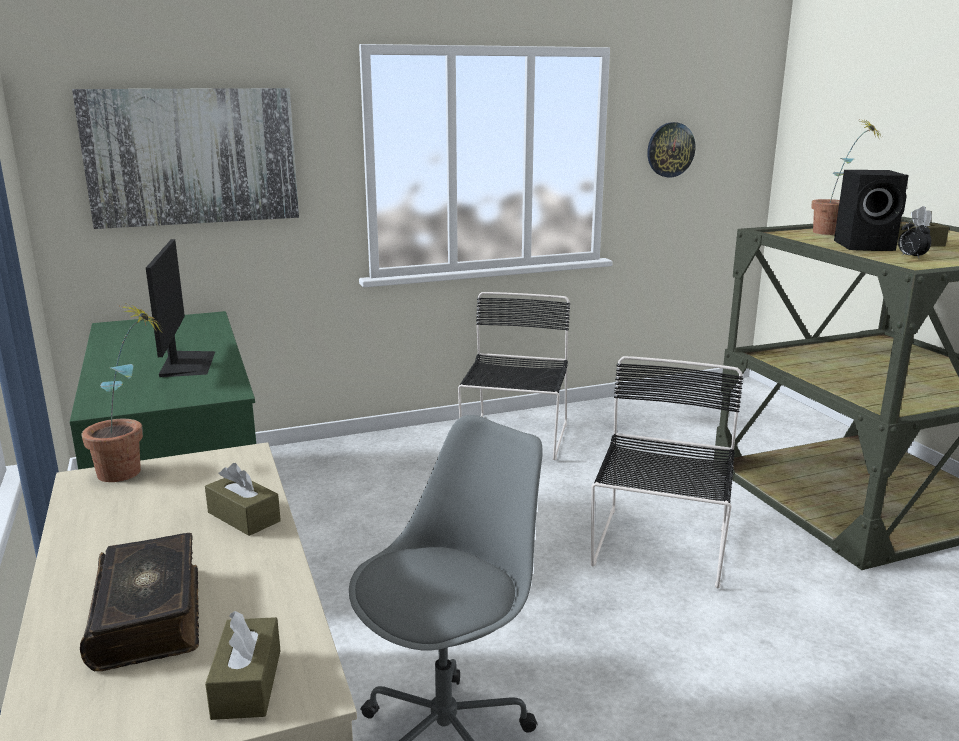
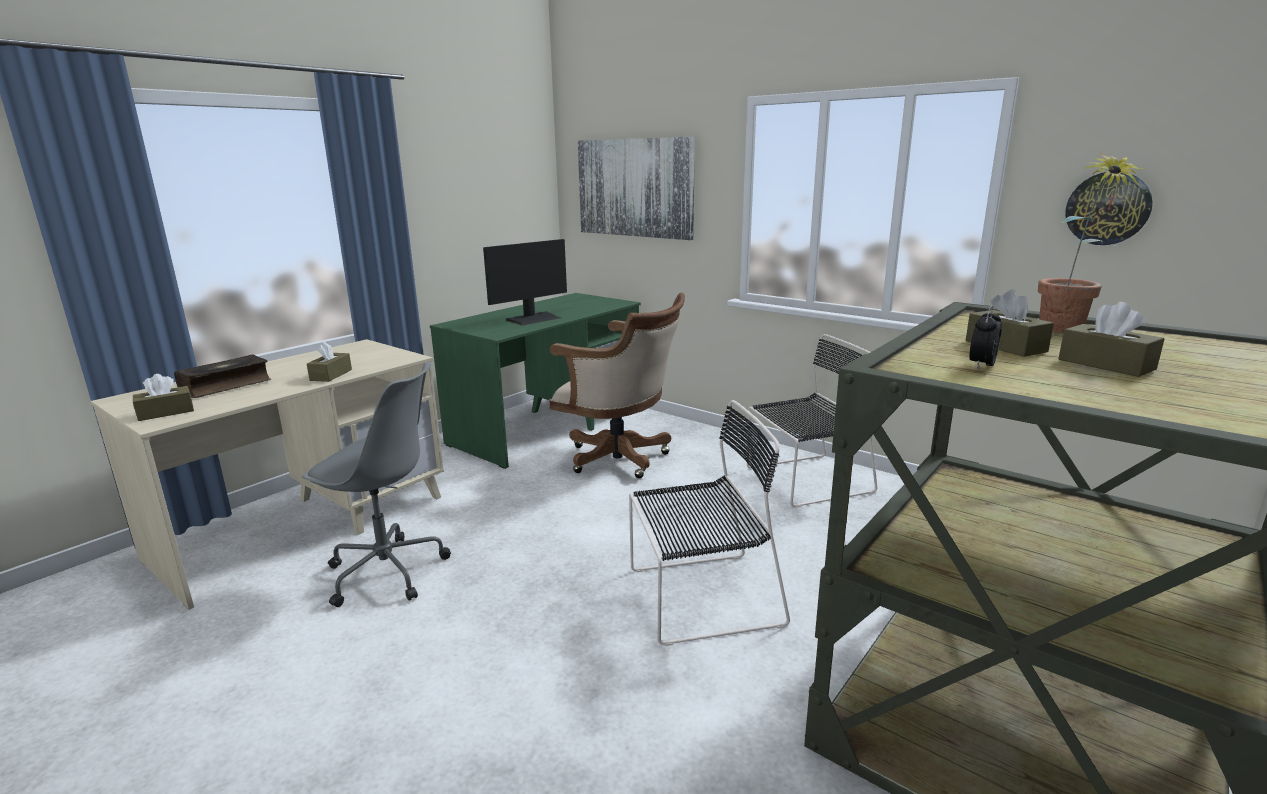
camera: 60 degrees right, 0 degrees up
potted plant [82,305,162,482] -> none
black speaker [834,170,909,251] -> brown tissue box [966,289,1054,357]
none -> office chair [549,292,685,478]

